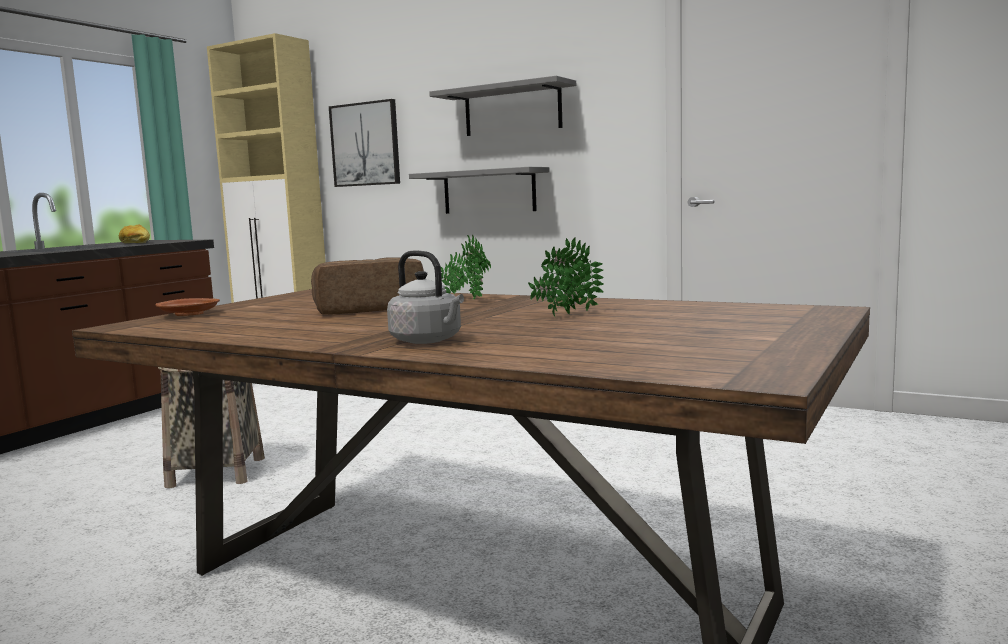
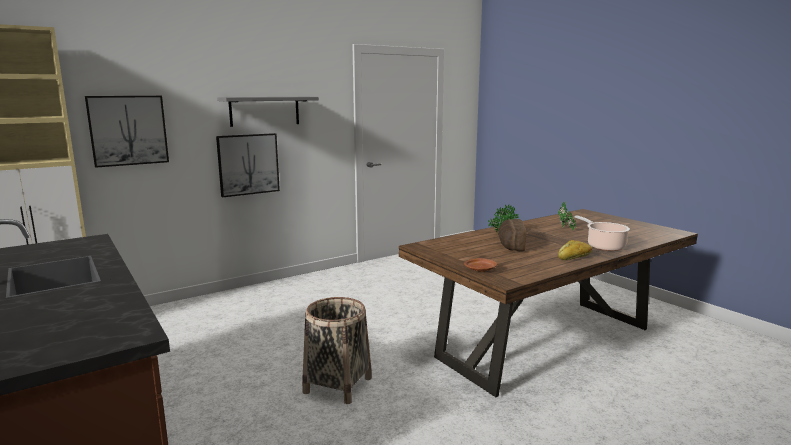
camera: 65 degrees left, 5 degrees up
bread [119,225,150,243] -> bread moved to [558,240,592,260]
grey kettle [387,250,464,344] -> cooking pot [575,215,630,251]
grey shelf [409,167,549,214] -> picture [216,133,280,197]

